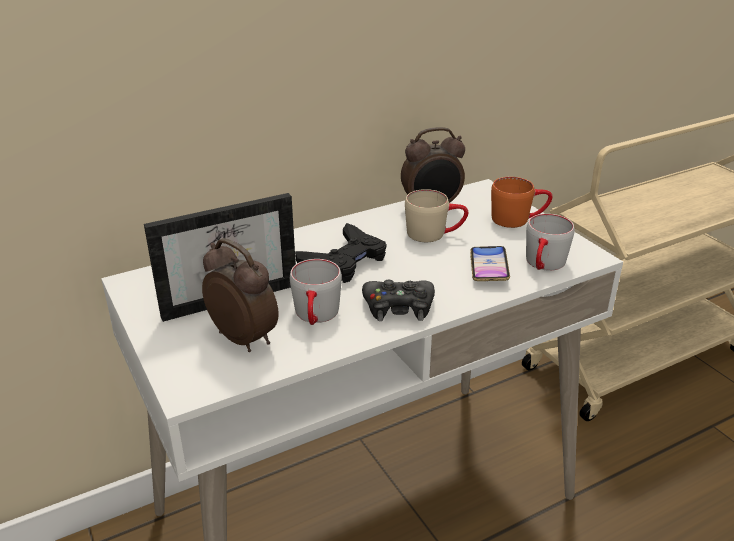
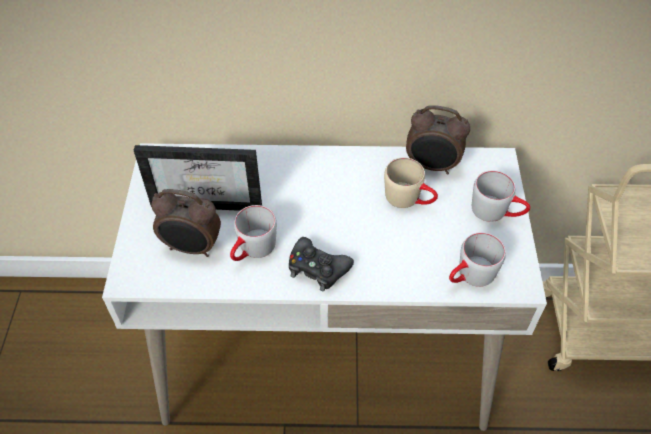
camera: 30 degrees right, 20 degrees up
alarm clock [202,238,279,352] -> alarm clock turned 120 degrees clockwise [151,189,221,257]
black game controller [295,223,386,283] -> none
phone [470,246,510,281] -> none
orange mug [491,177,552,228] -> grey mug [472,171,530,222]

